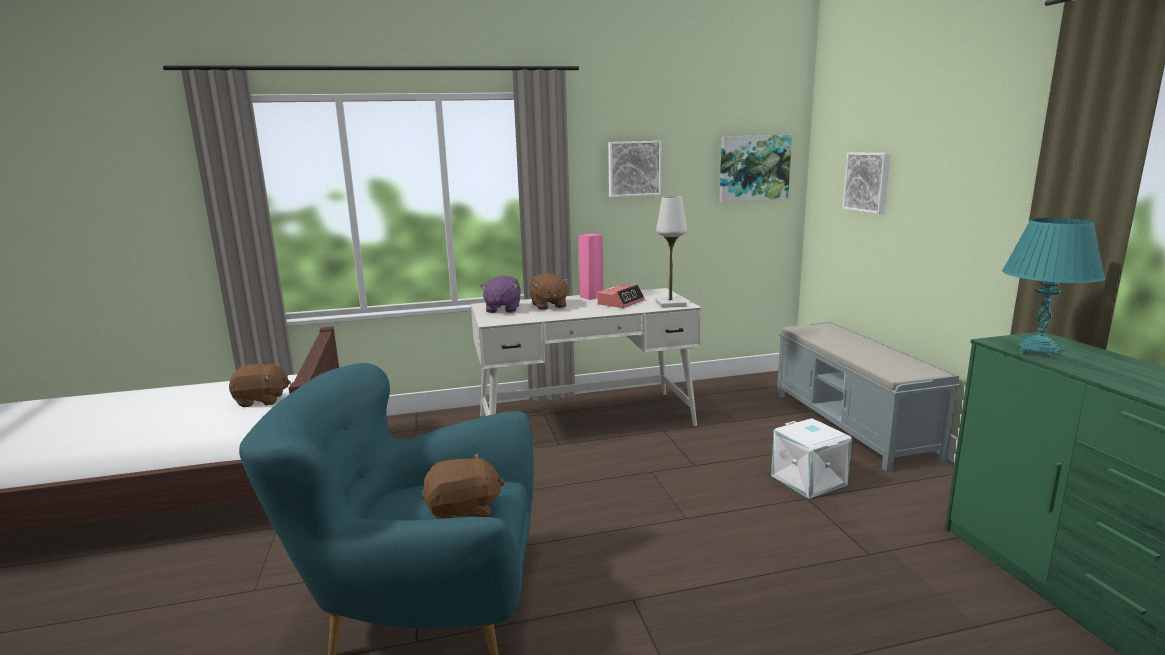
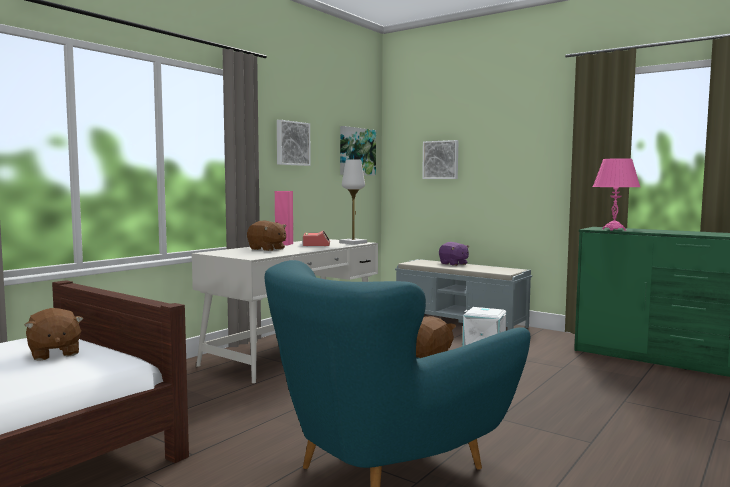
camera: 40 degrees left, 10 degrees down
brown plush toy [229,363,291,407] -> brown plush toy turned 105 degrees clockwise [24,308,84,361]
purple plush toy [480,275,521,313] -> purple plush toy moved to [439,242,469,266]
turquoise table lamp [1002,218,1106,358] -> pink table lamp [592,158,640,231]

